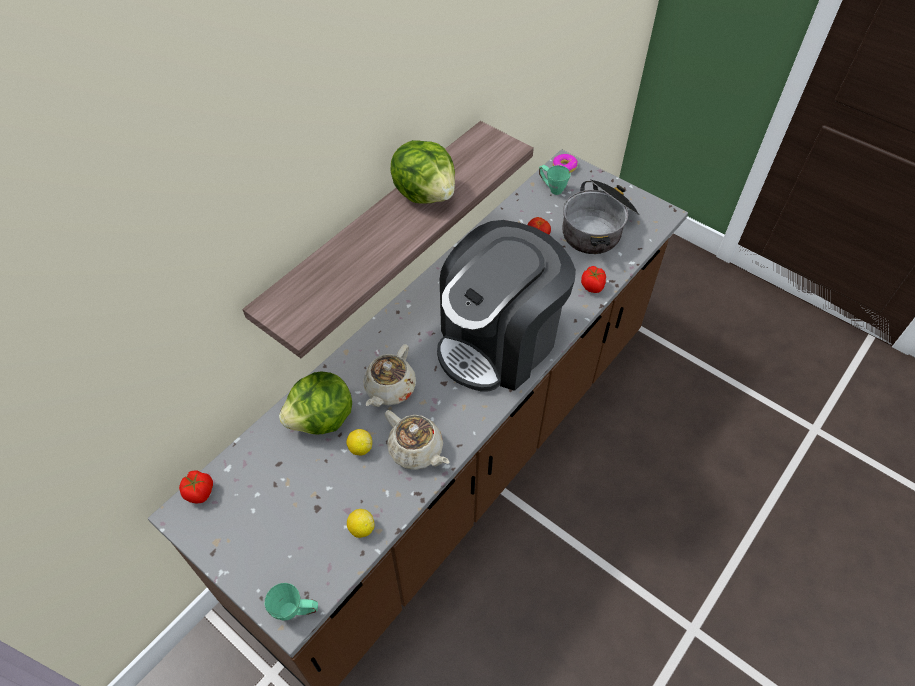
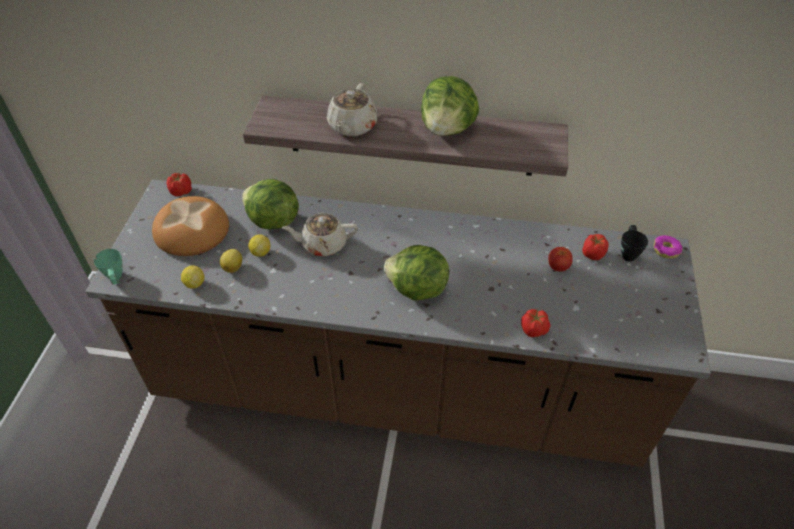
camera: 60 degrees right, 5 degrees down
beige teapot [385,410,449,470] -> beige teapot moved to [327,83,378,136]
coffee machine [437,220,576,392] -> lettuce [384,245,449,300]
green mug [539,165,571,195] -> black mug [621,225,648,262]
cooking pot [562,179,639,254] -> none
none -> bread [152,196,229,256]
none -> lemon [220,249,242,273]
none -> tomato [582,234,609,260]

